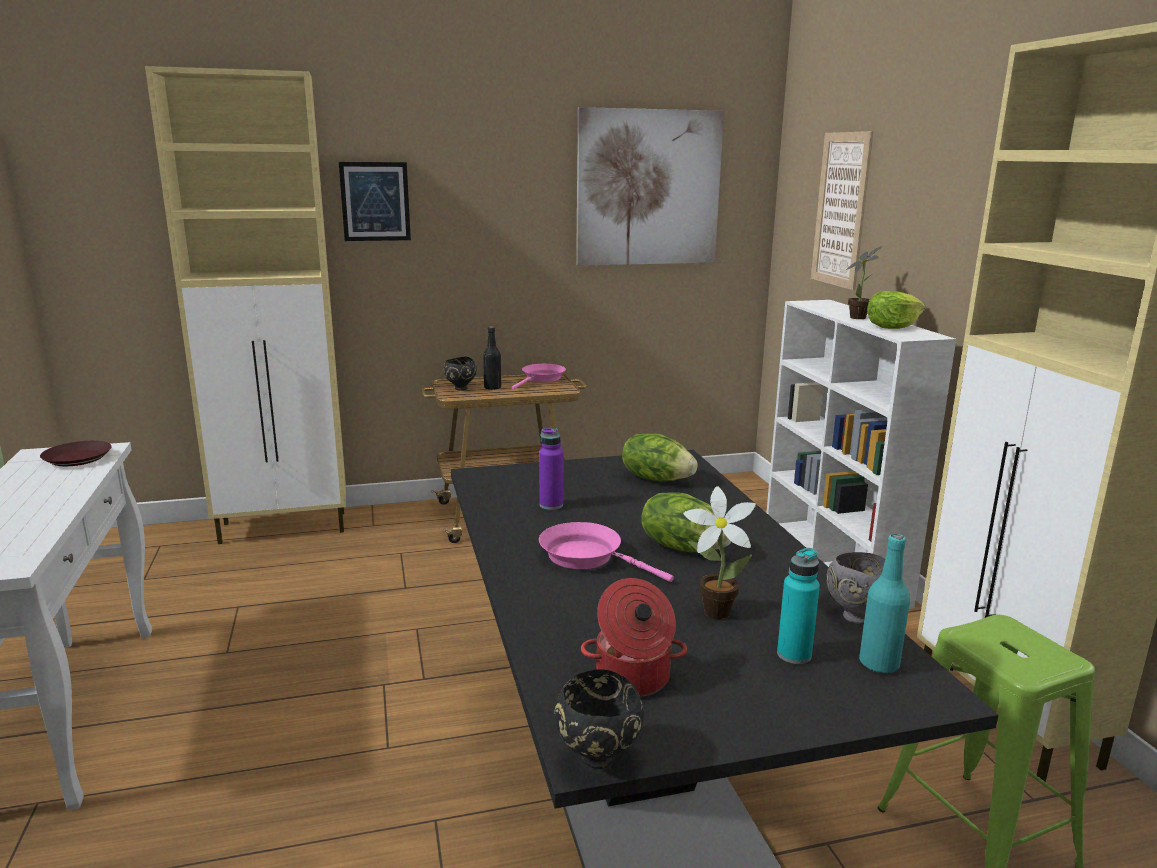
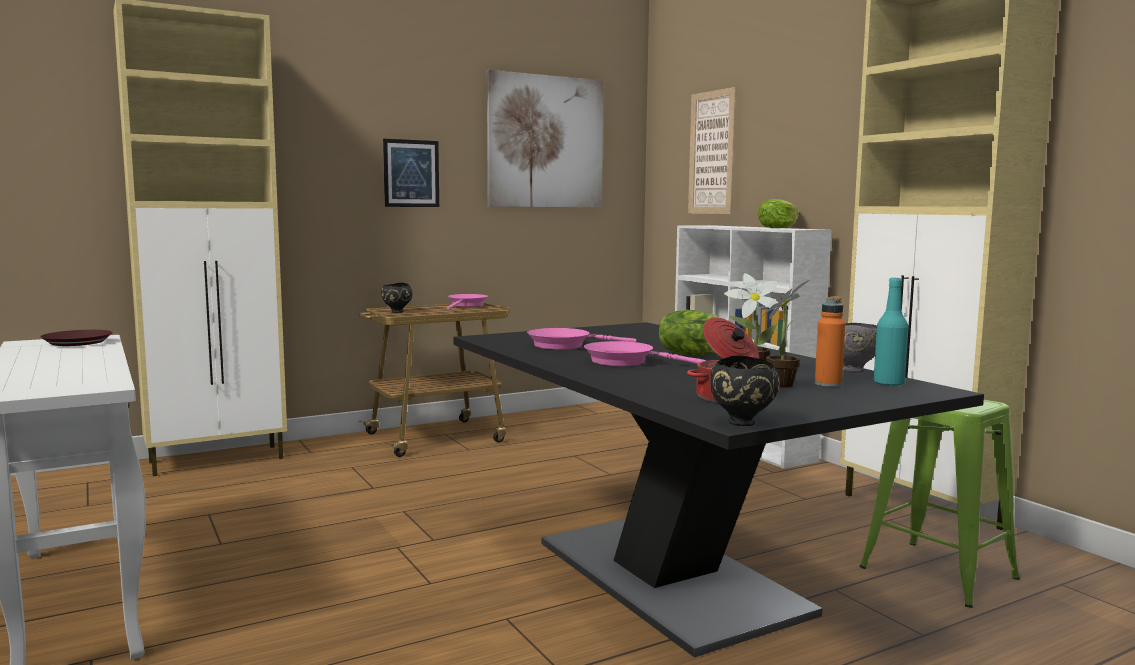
camera: 15 degrees left, 10 degrees down
picture [339,162,411,241] -> picture moved to [383,139,439,207]
black bottle [483,327,501,390] -> none
purple bottle [539,428,563,510] -> pink frying pan [527,328,637,350]
lettuce [622,433,697,482] -> none
turquoise bottle [777,548,820,664] -> orange bottle [815,296,845,387]
potted plant [846,246,883,319] -> potted plant moved to [764,280,810,387]

